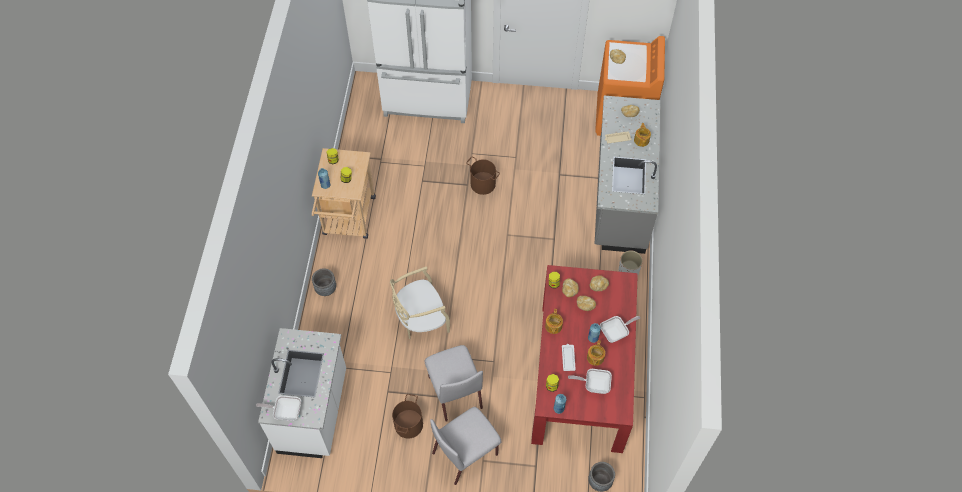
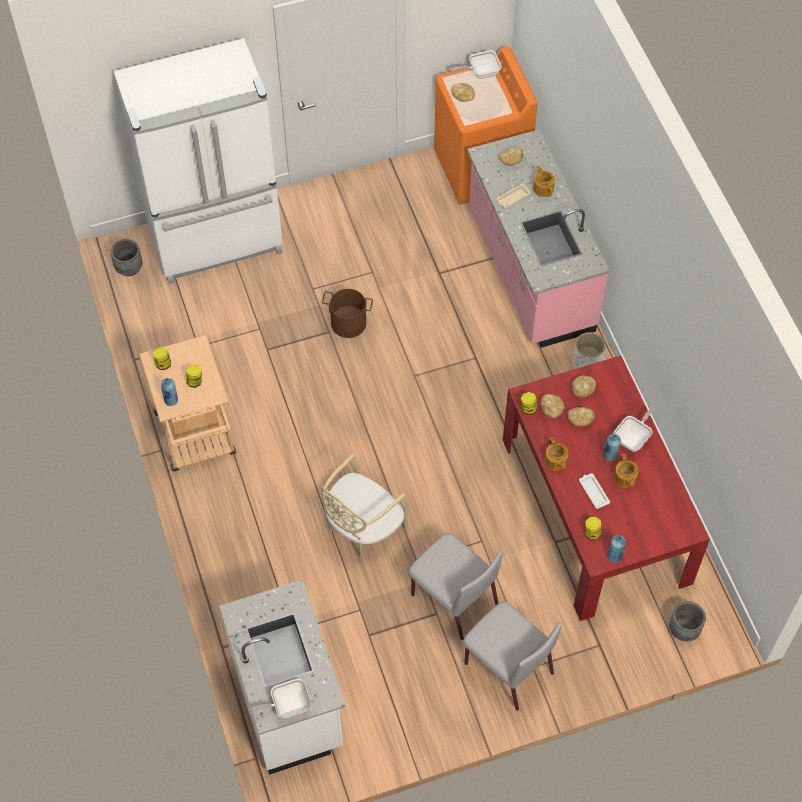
camera: 25 degrees left, 0 degrees up
grey planter [312,268,336,296] -> grey planter moved to [110,239,142,276]
brown bucket [392,394,423,438] -> none
grey chair [430,407,501,485] -> grey chair turned 75 degrees counterclockwise [462,601,562,711]
frying pan [568,369,612,394] -> frying pan moved to [451,50,502,79]
grey counter [594,95,660,254] -> pink counter [467,130,609,348]

